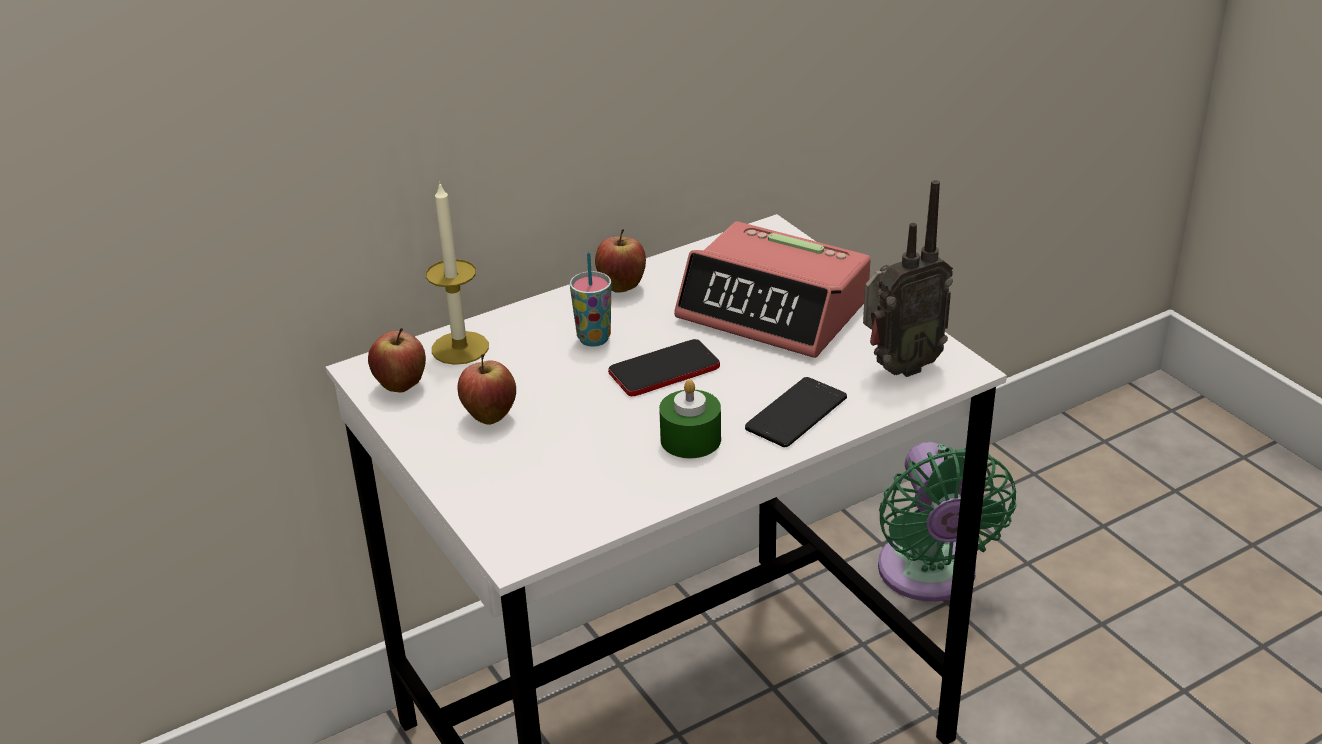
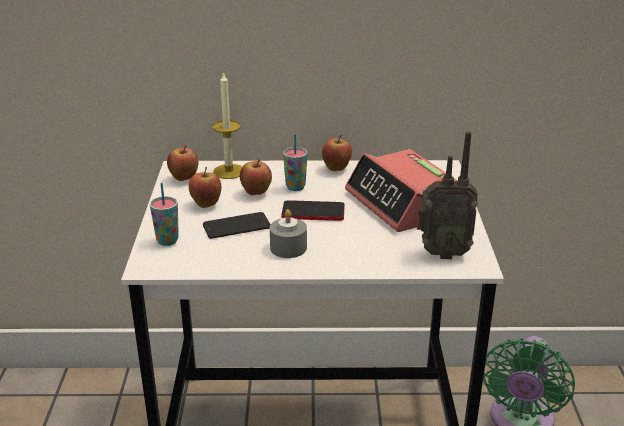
camera: 30 degrees right, 5 degrees down
green candle [659,379,721,458] -> grey candle [270,209,307,258]
phone [745,377,847,447] -> phone moved to [203,212,271,239]
none -> cup [150,183,179,246]
none -> apple [240,159,272,195]

